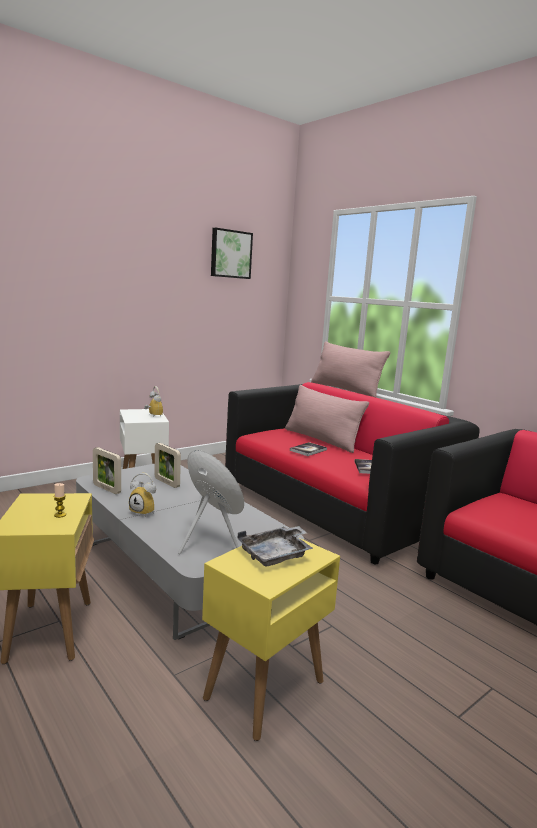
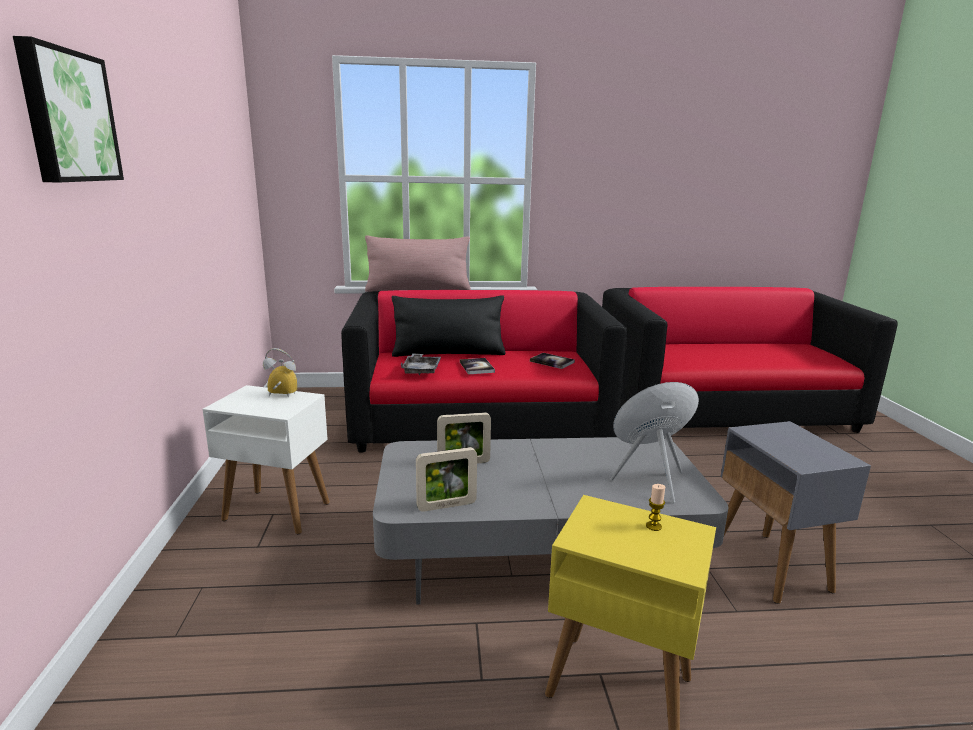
camera: 55 degrees left, 5 degrees up
alarm clock [129,473,156,517] -> none
yellow side table [202,538,340,741] -> grey side table [721,421,871,604]
picture [211,228,253,279] -> picture moved to [13,36,124,182]
grey tray [237,526,313,567] -> grey tray moved to [401,353,441,375]
pink pillow [285,385,369,453] -> black pillow [392,296,505,357]

